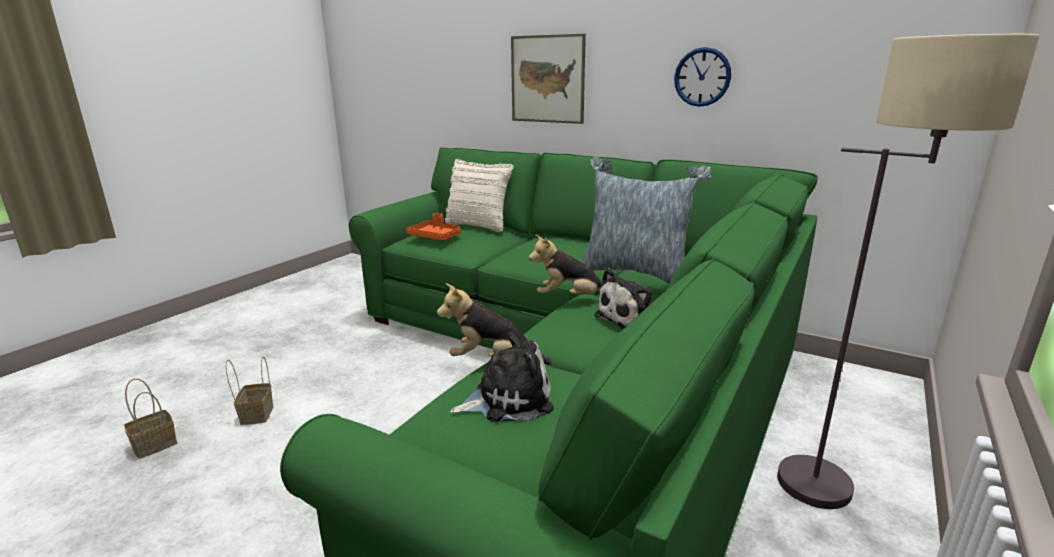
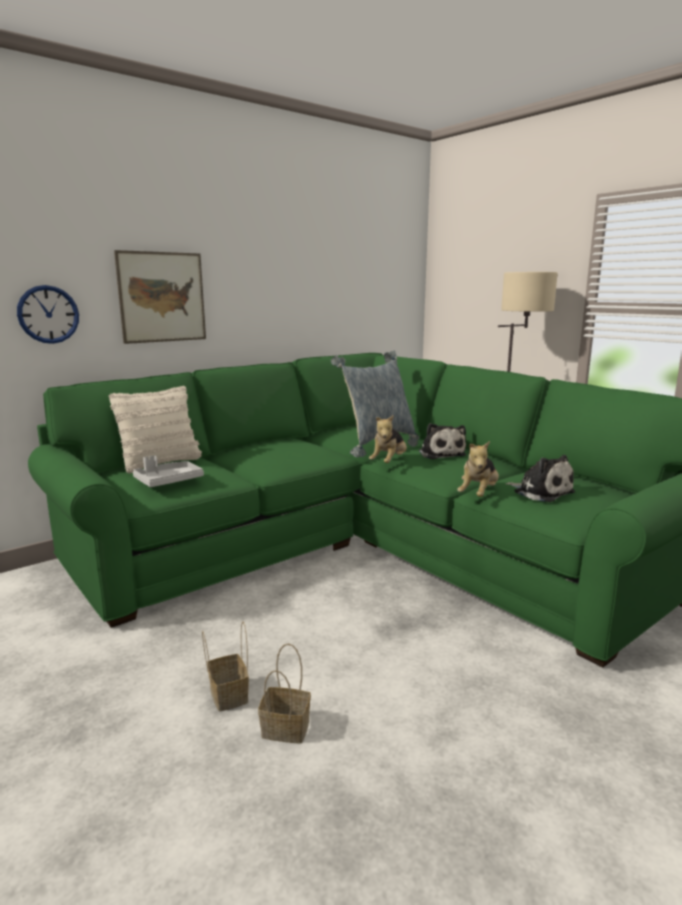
camera: 70 degrees left, 5 degrees down
basket [124,379,177,459] -> basket moved to [202,621,249,712]
orange tray [406,213,461,240] -> grey tray [133,455,204,487]
plush toy [450,332,554,422] -> plush toy turned 135 degrees clockwise [505,455,575,502]
wall clock [674,47,731,107] -> wall clock moved to [17,285,79,344]

